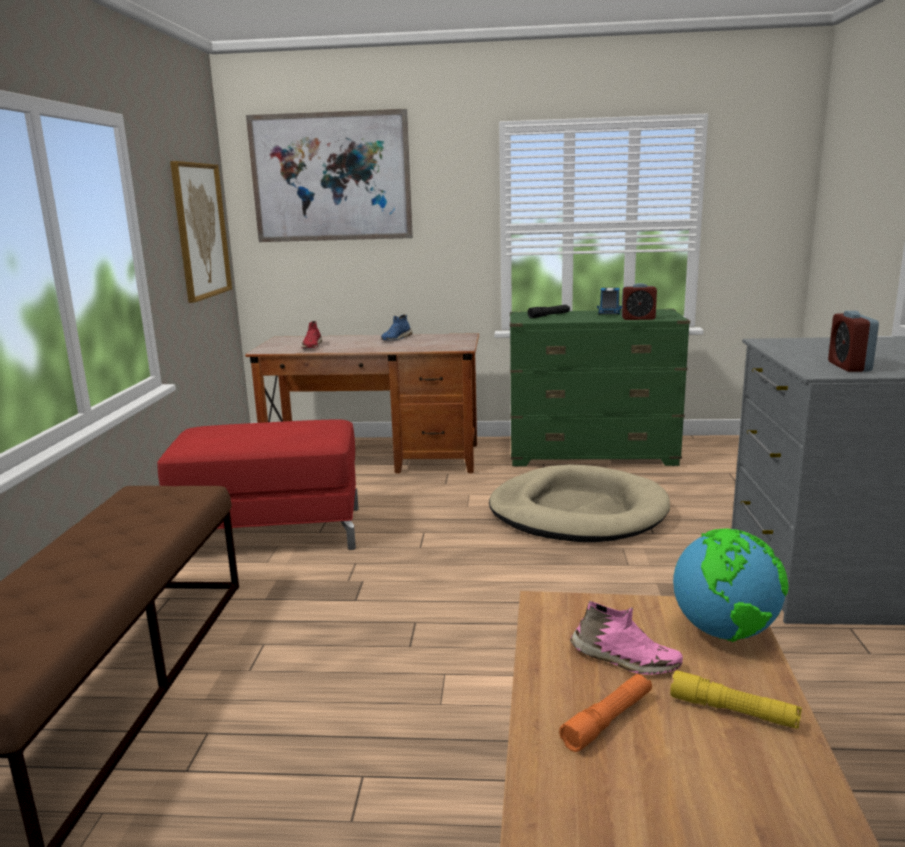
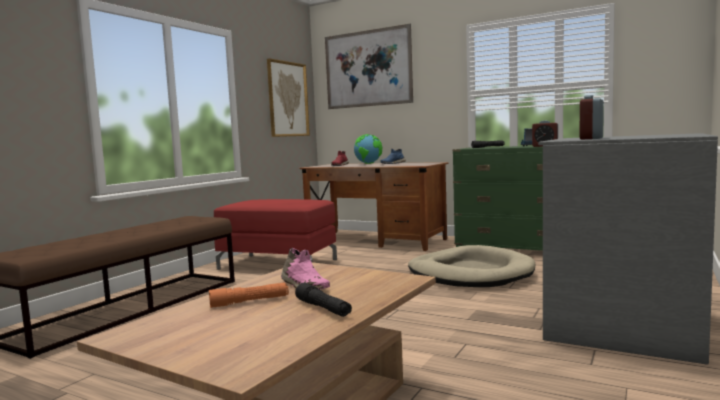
camera: 25 degrees right, 10 degrees down
yellow flashlight [670,670,802,729] -> black flashlight [295,283,352,317]
globe [673,529,789,642] -> globe moved to [354,134,382,164]

